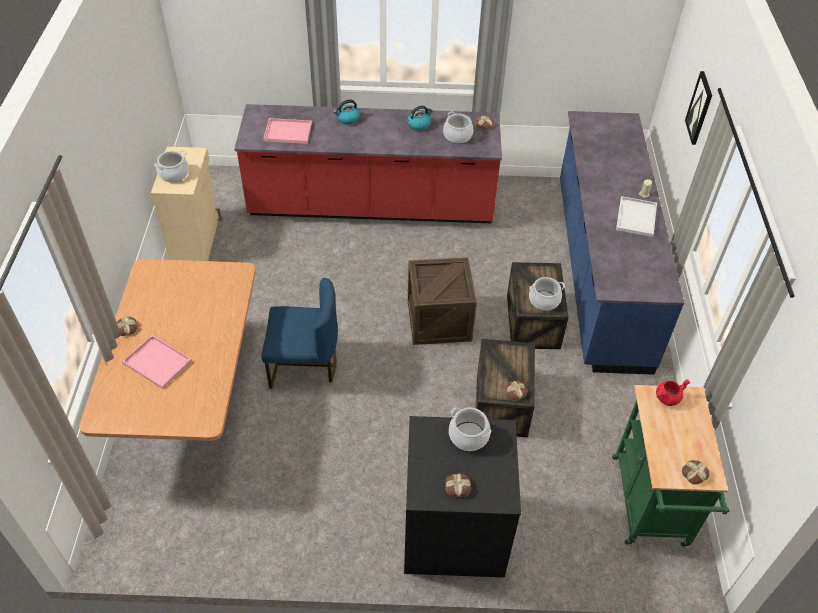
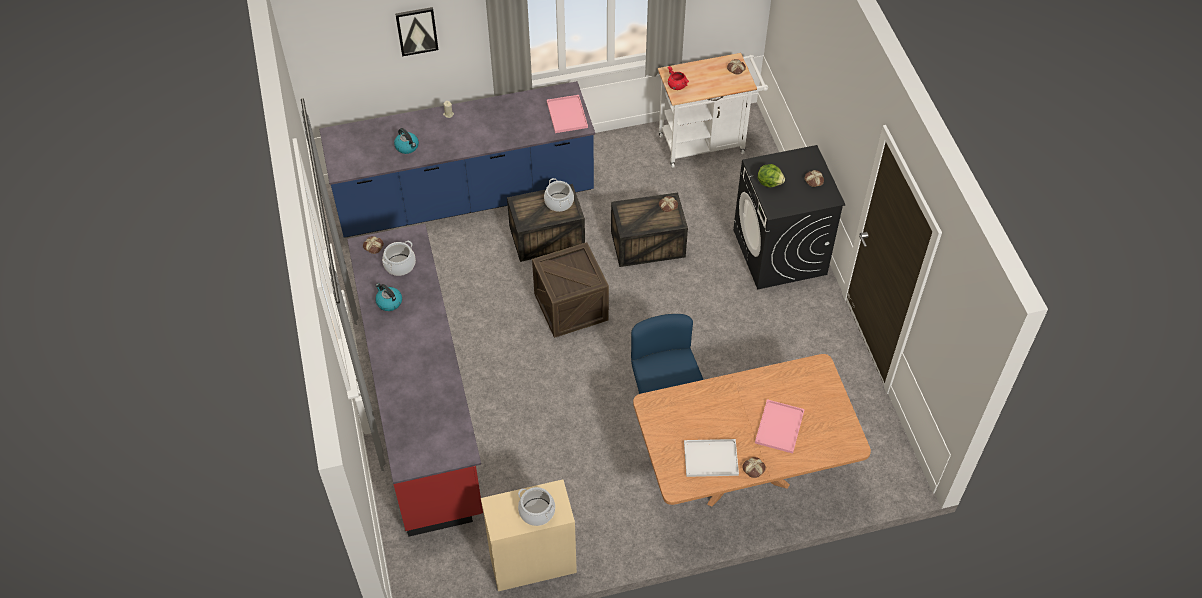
camera: 105 degrees left, 5 degrees up
pink tray [263,118,312,144] -> pink tray moved to [547,95,588,133]
kettle [333,99,360,125] -> kettle moved to [394,128,419,154]
cooking pot [449,408,491,451] -> lettuce [758,164,785,187]
green cart [612,385,730,548] -> white cart [658,53,768,168]
white tray [616,196,657,237] -> white tray moved to [684,439,739,477]

